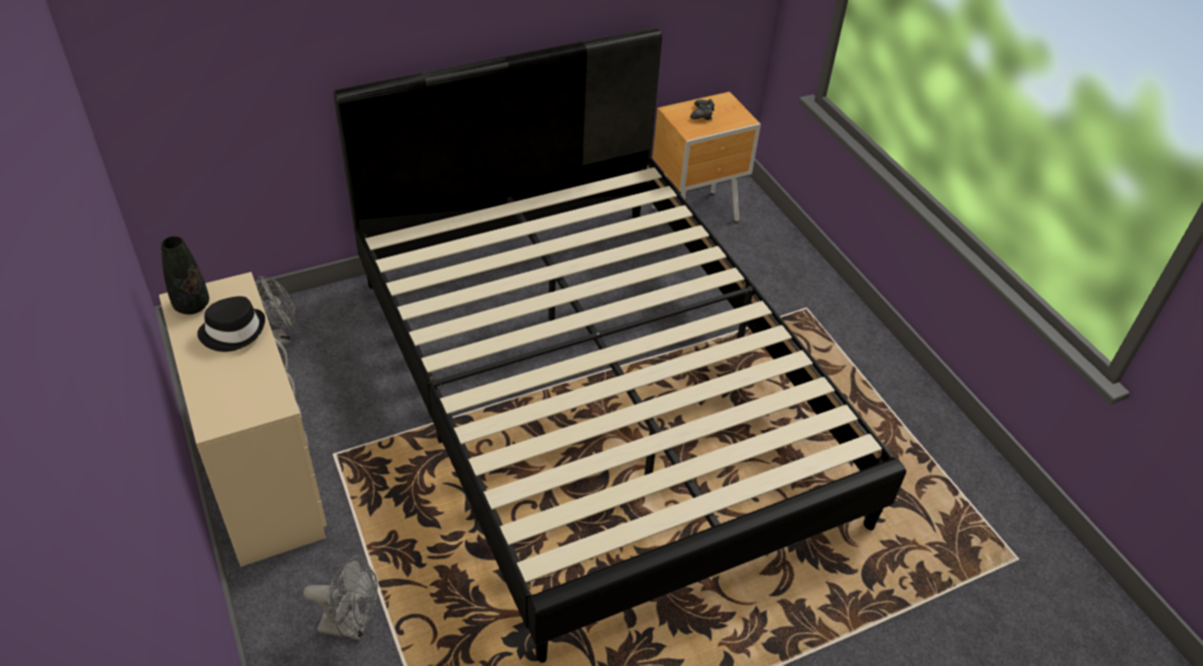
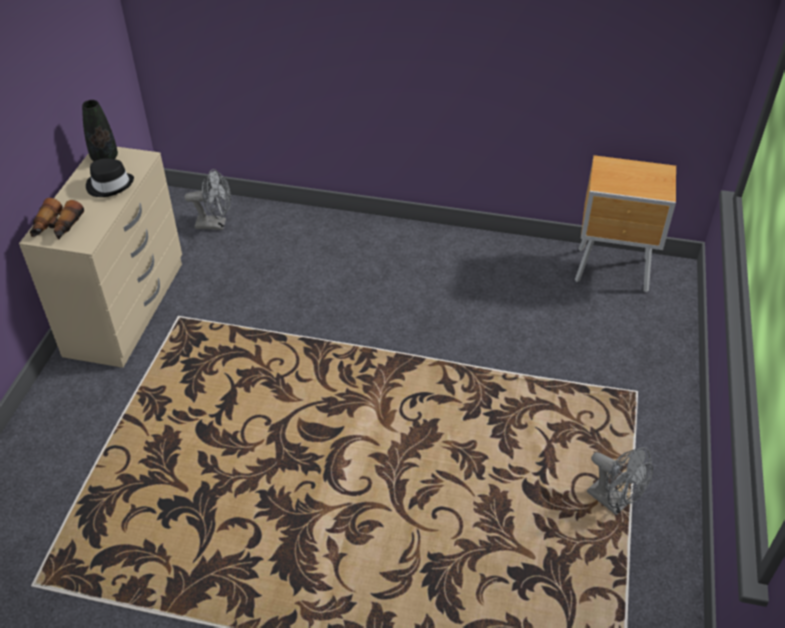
camera: 40 degrees right, 0 degrees up
grey fan [303,555,378,640] -> grey fan moved to [587,447,653,515]
black bed [333,27,906,663] -> none
black game controller [690,99,715,120] -> none
none -> binoculars [30,198,84,240]

